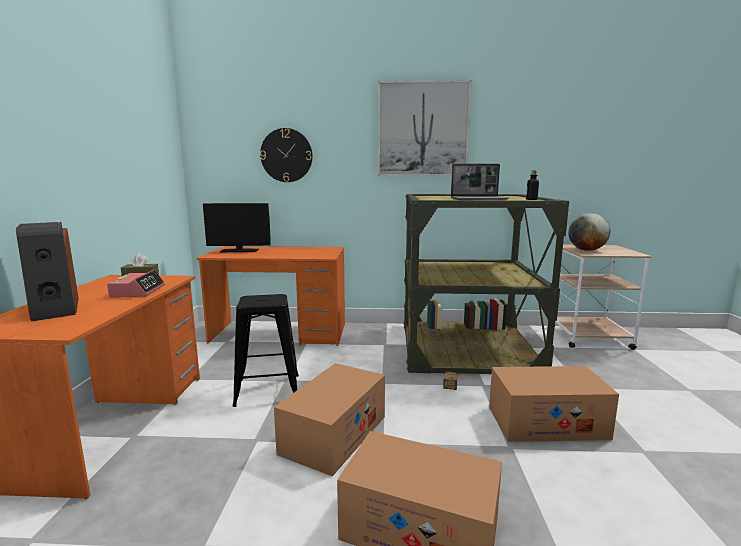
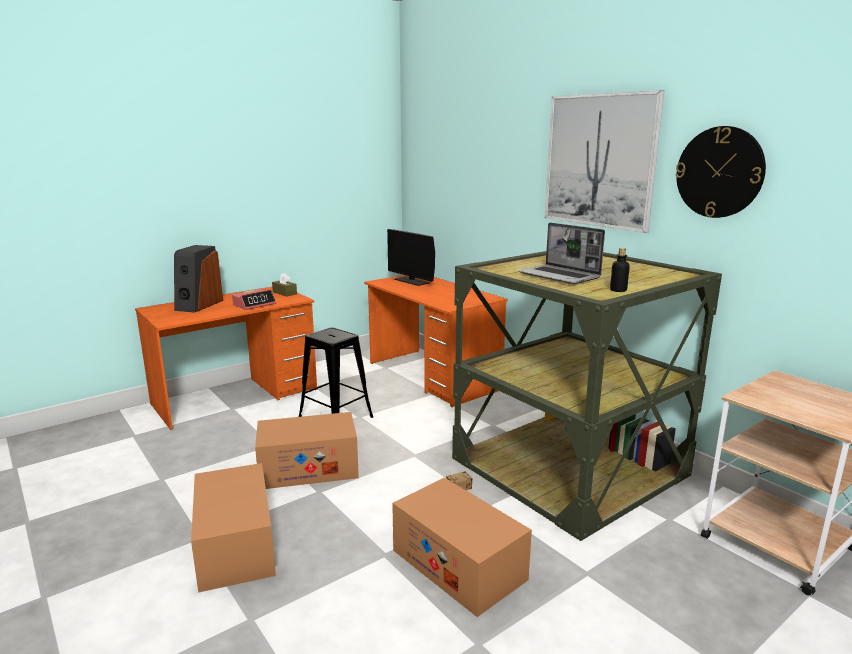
camera: 50 degrees right, 5 degrees up
wall clock [260,128,313,182] -> wall clock moved to [675,126,766,218]
globe [568,213,610,251] -> none

